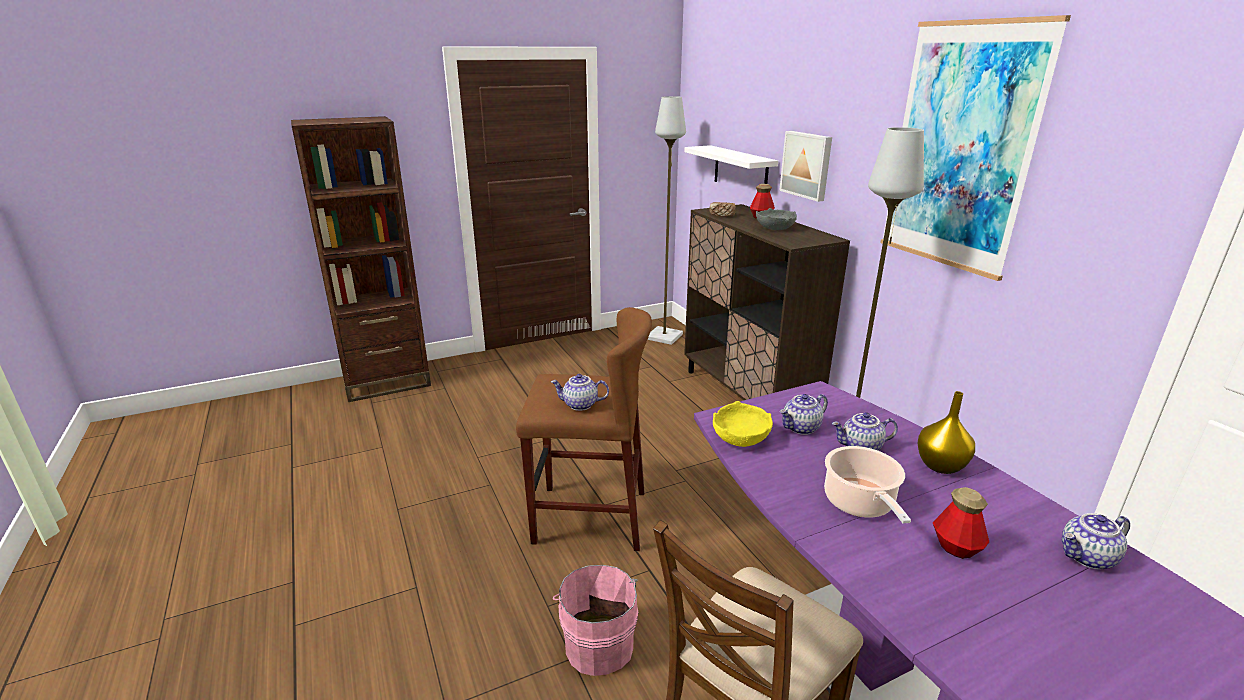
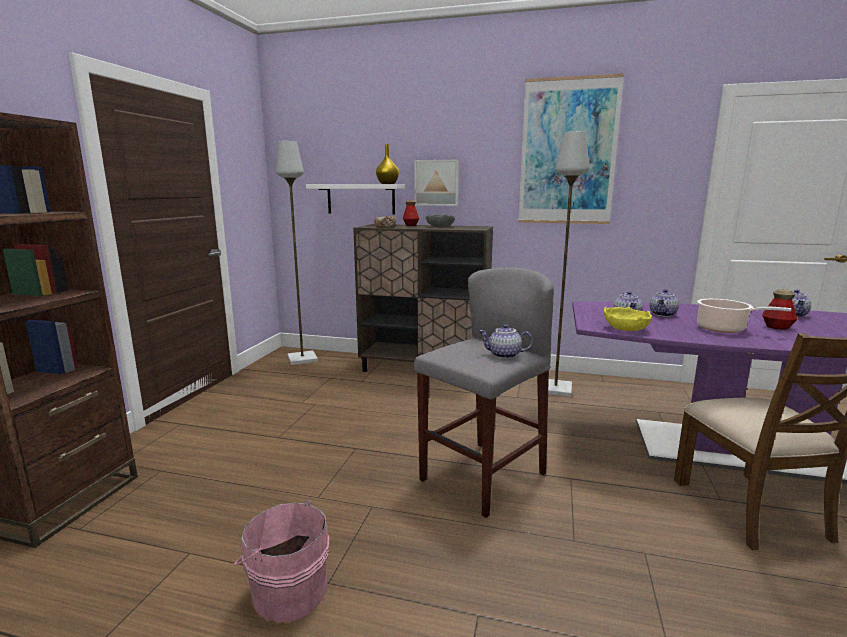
camera: 50 degrees left, 10 degrees down
brown stool [516,307,652,551] -> grey stool [414,267,554,518]
teapot [551,374,609,411] -> teapot turned 60 degrees clockwise [479,324,533,359]
pink bucket [553,565,638,676] -> pink bucket moved to [234,500,329,622]
yellow vase [917,391,975,474] -> yellow vase moved to [376,144,399,184]

